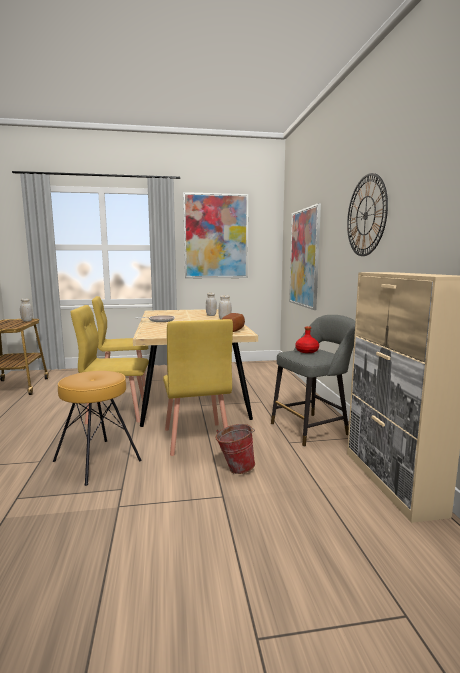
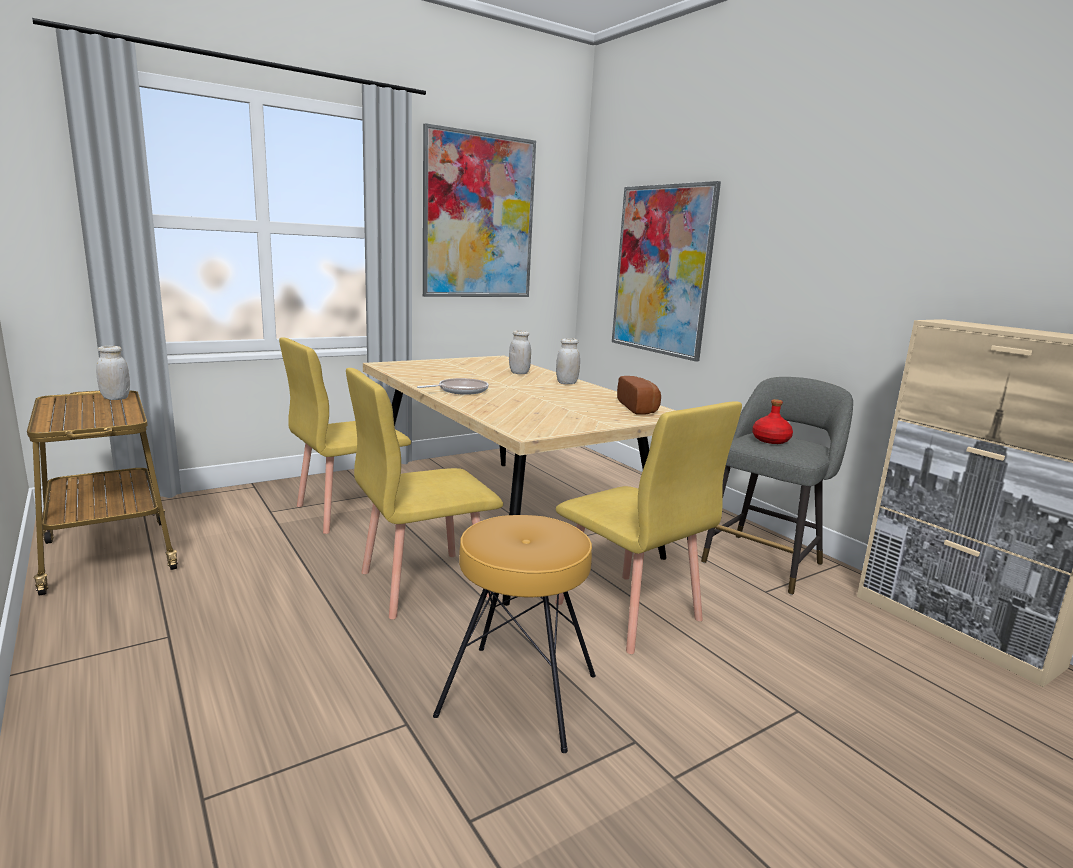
camera: 25 degrees left, 5 degrees up
bucket [215,424,255,474] -> none
wall clock [347,173,388,256] -> none

